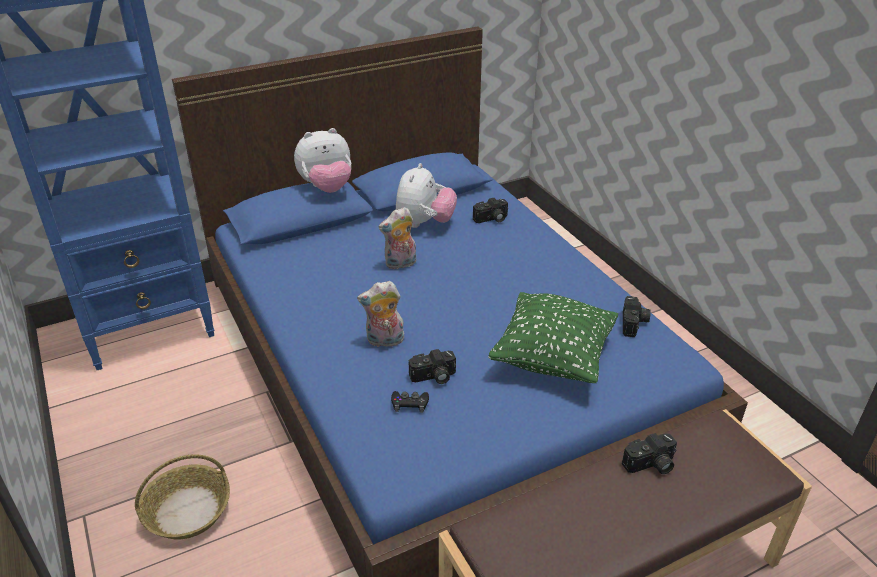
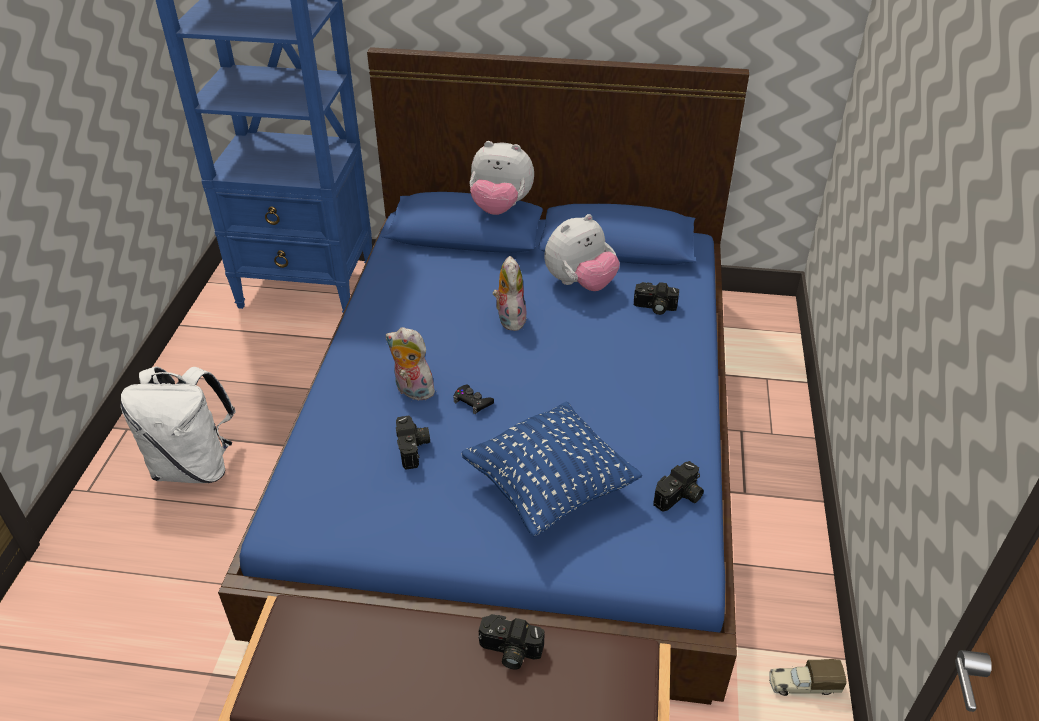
camera: 35 degrees right, 5 degrees up
basket [135,454,230,539] -> white backpack [121,366,236,483]
plush toy [378,207,416,269] -> plush toy turned 75 degrees clockwise [493,256,527,331]
black game controller [391,391,429,413] -> black game controller moved to [453,385,494,414]
camera [408,349,456,384] -> camera turned 120 degrees counterclockwise [396,416,430,470]
green pillow [488,292,618,383] -> blue pillow [461,401,642,536]
none -> toy truck [769,659,846,696]

